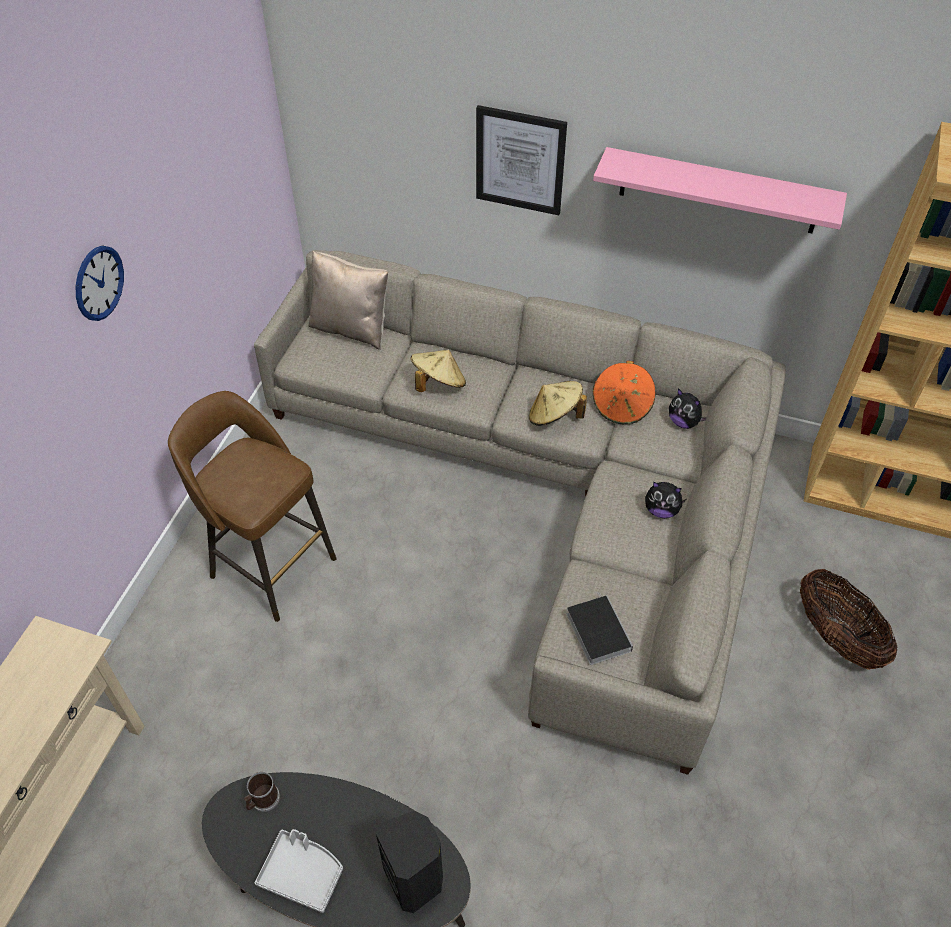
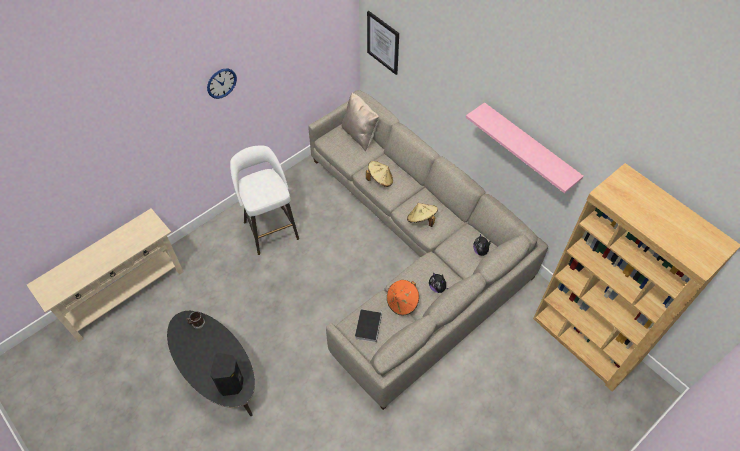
camera: 30 degrees right, 5 degrees up
brown stool [168,391,336,622] -> white stool [230,146,299,255]
grey tray [255,829,343,913] -> none
picture [476,105,567,215] -> picture moved to [367,11,399,75]
orange hat [593,360,656,424] -> orange hat moved to [387,280,419,316]
basket [800,569,897,670] -> none

